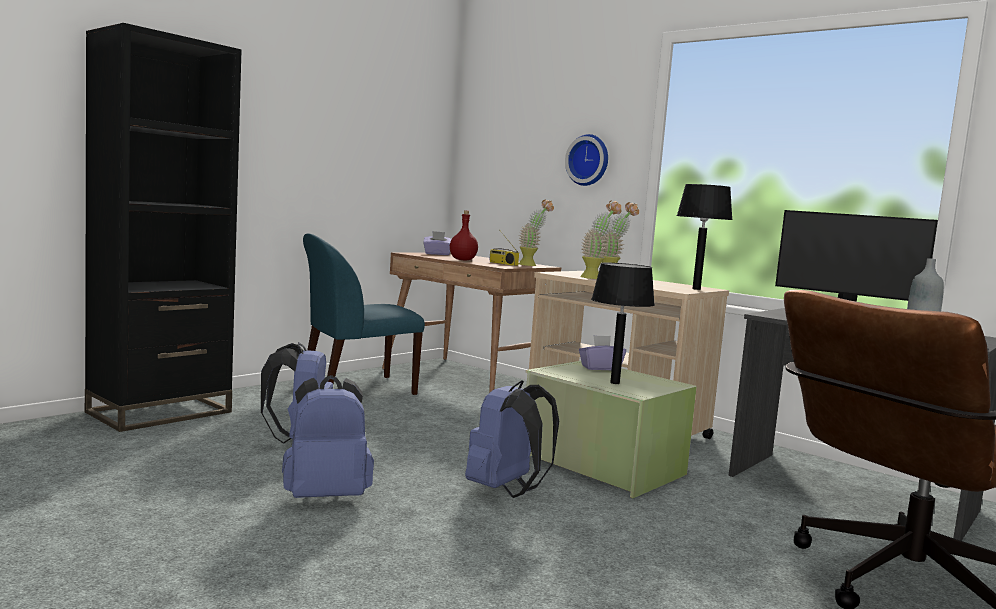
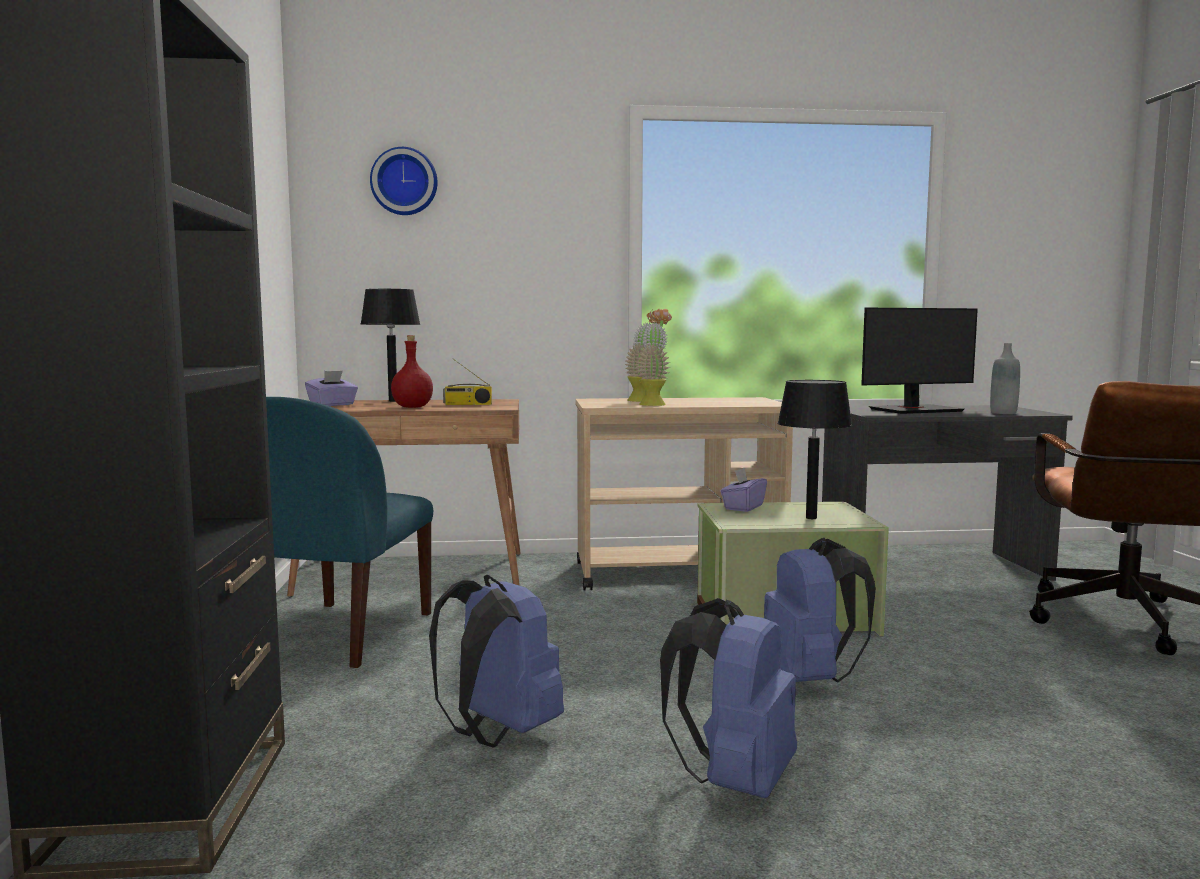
camera: 45 degrees left, 0 degrees up
potted plant [519,200,554,266] -> none
wall clock [565,134,608,186] -> wall clock moved to [370,147,437,215]
black table lamp [677,184,733,290] -> black table lamp moved to [361,289,421,402]

